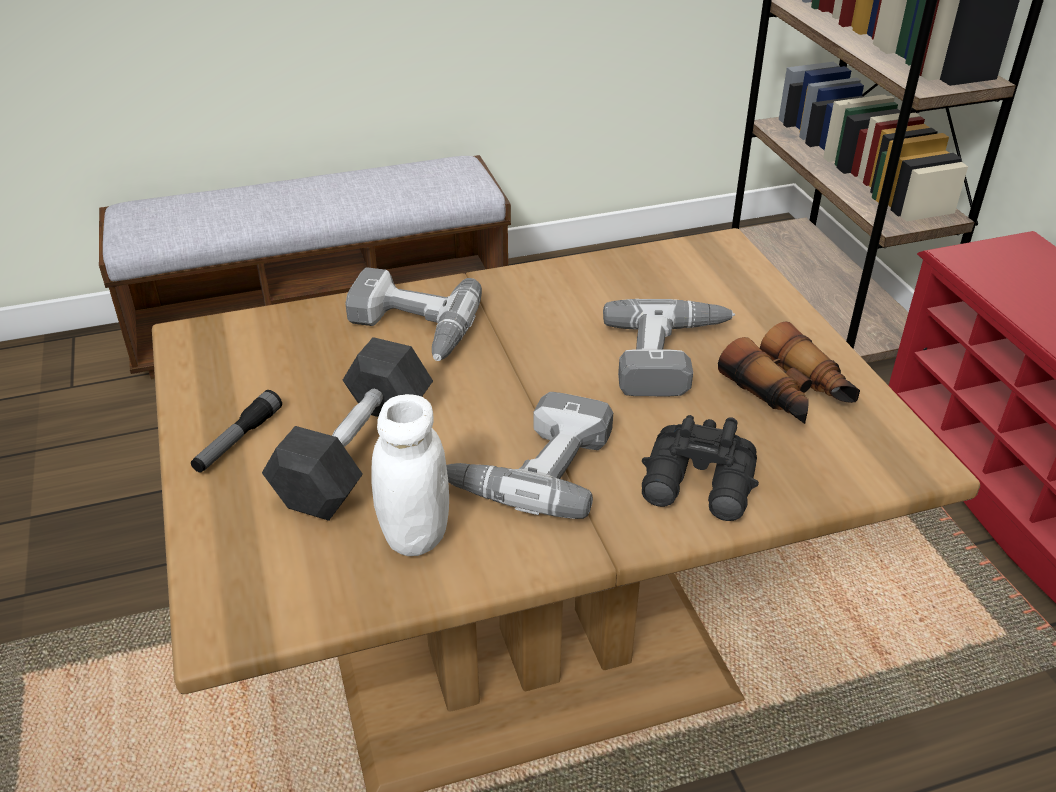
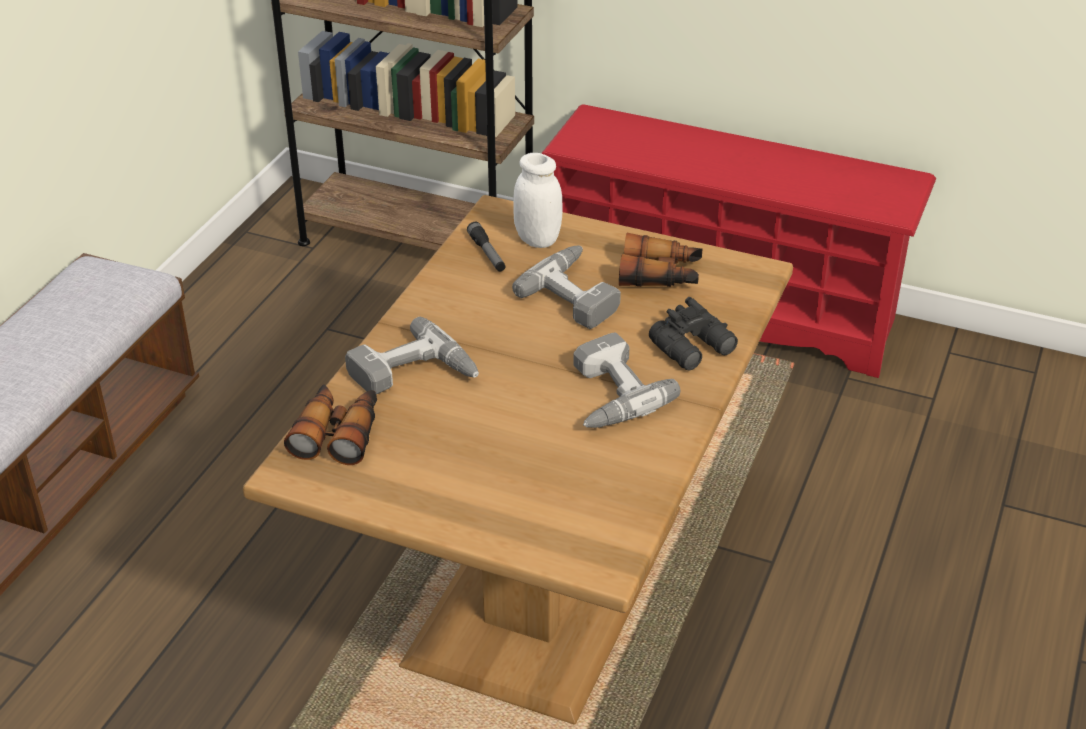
camera: 50 degrees left, 0 degrees up
flashlight [191,390,282,473] -> flashlight moved to [467,222,505,271]
grey dumbbell [262,337,433,521] -> none
white jar [371,394,449,556] -> white jar moved to [513,153,562,248]
none -> binoculars [284,384,377,465]

